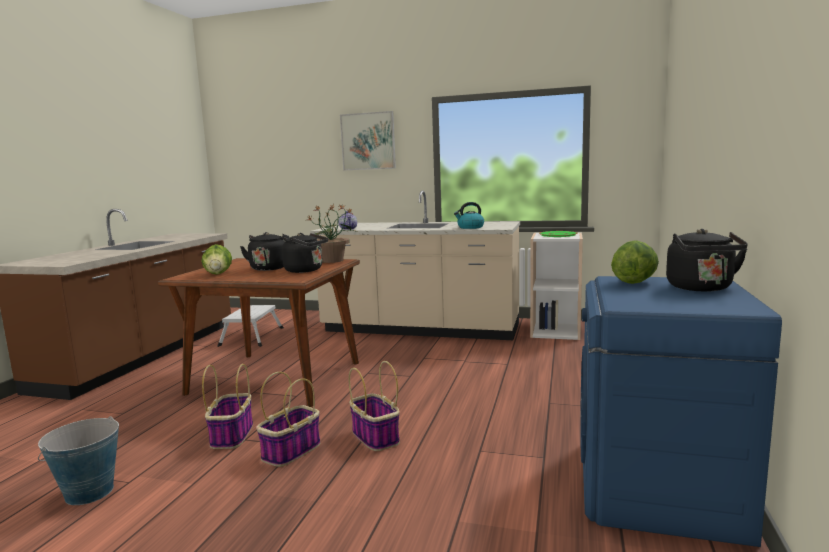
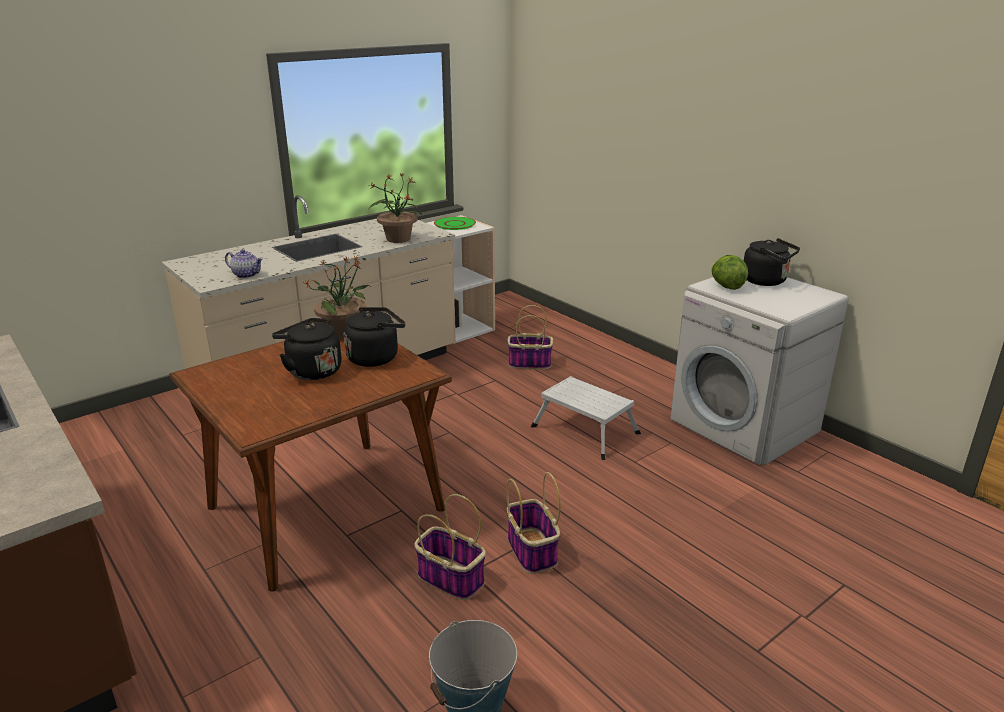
camera: 55 degrees left, 15 degrees up
lettuce [201,244,232,275] -> none
white step ladder [217,305,284,347] -> white step ladder moved to [531,376,641,460]
picture [340,111,396,170] -> none
basket [348,361,400,451] -> basket moved to [508,305,553,369]
kettle [454,202,484,229] -> potted plant [368,172,422,243]
blue washing machine [580,276,782,547] -> white washing machine [670,277,849,465]

